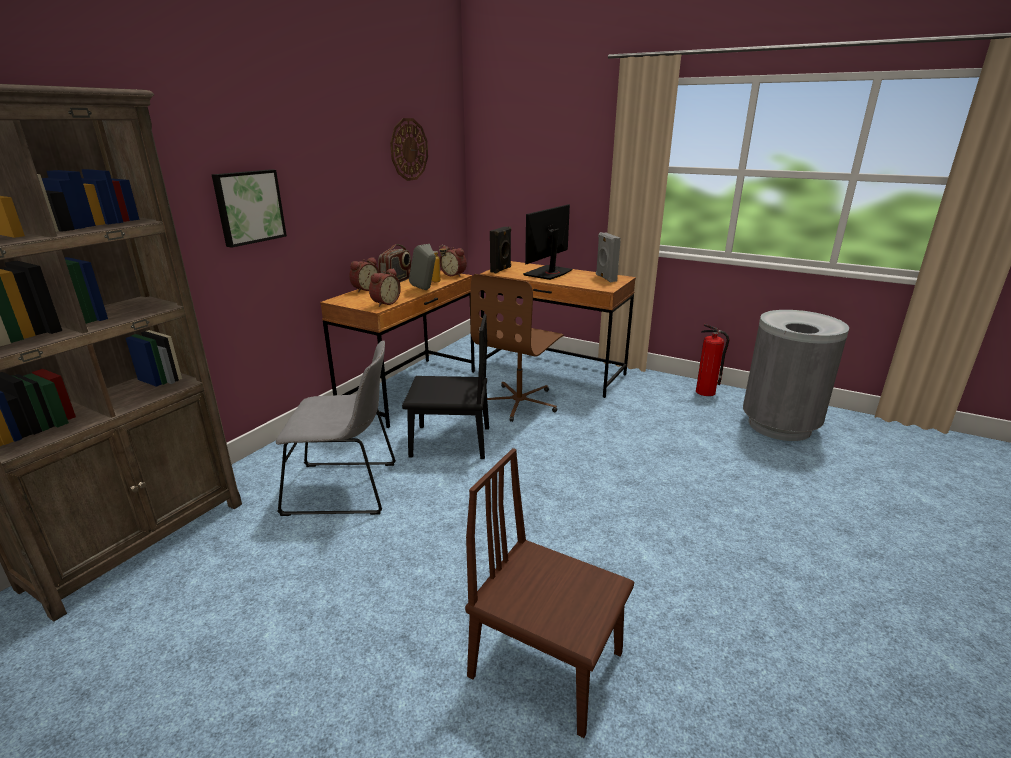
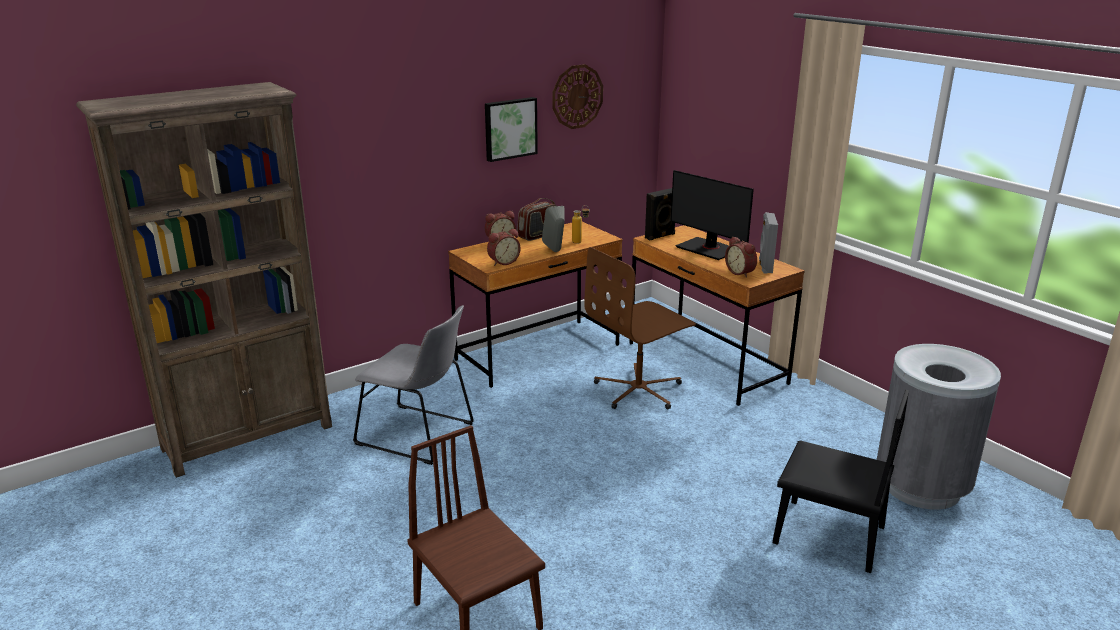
camera: 25 degrees right, 0 degrees up
picture [212,169,287,248] -> picture moved to [485,97,538,162]
black chair [402,314,489,459] -> black chair moved to [773,390,909,573]
alarm clock [440,246,467,277] -> alarm clock moved to [725,236,757,278]
monitor [523,204,572,280] -> monitor turned 105 degrees counterclockwise [671,170,754,260]
fire extinguisher [696,324,730,396] -> none

